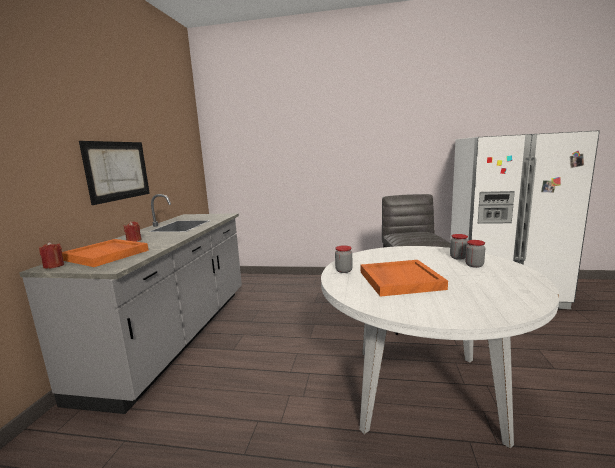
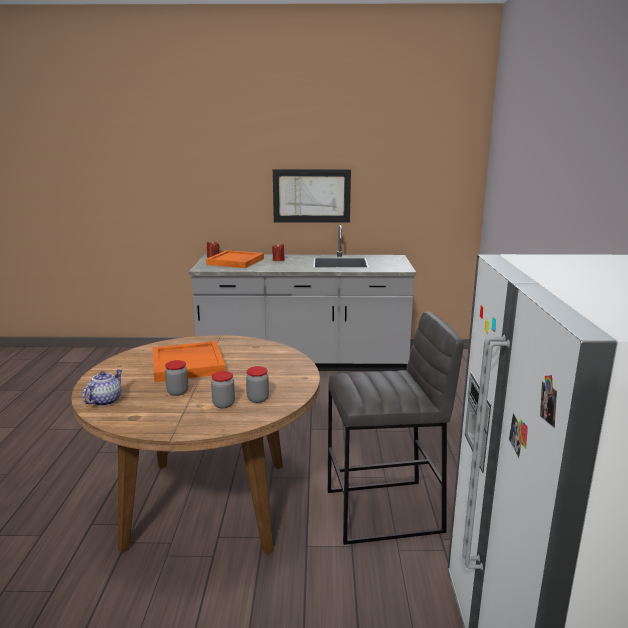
camera: 80 degrees right, 5 degrees up
white dining table [321,246,559,449] -> brown dining table [71,335,320,555]
jar [335,245,353,273] -> jar moved to [165,360,188,396]
none -> teapot [82,369,123,406]

